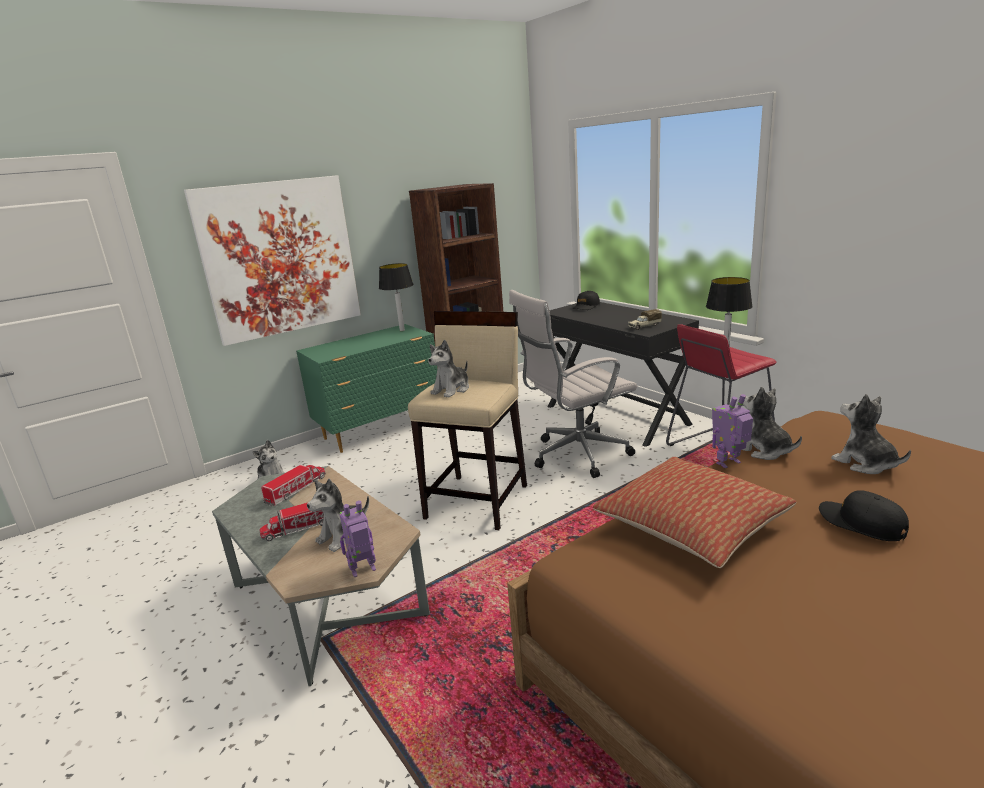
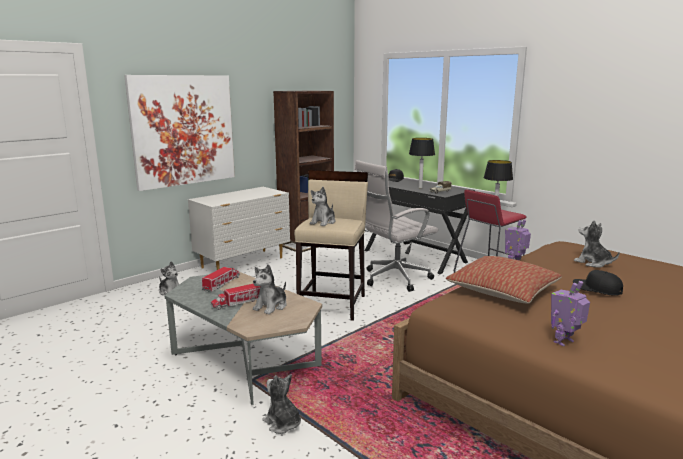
camera: 10 degrees left, 5 degrees down
green dresser [296,324,437,453] -> white dresser [188,187,290,270]
toy robot [339,500,376,577] -> toy robot moved to [551,281,590,347]
table lamp [379,263,414,331] -> table lamp moved to [409,138,435,188]
plush toy [742,387,802,460] -> plush toy moved to [262,374,301,434]

